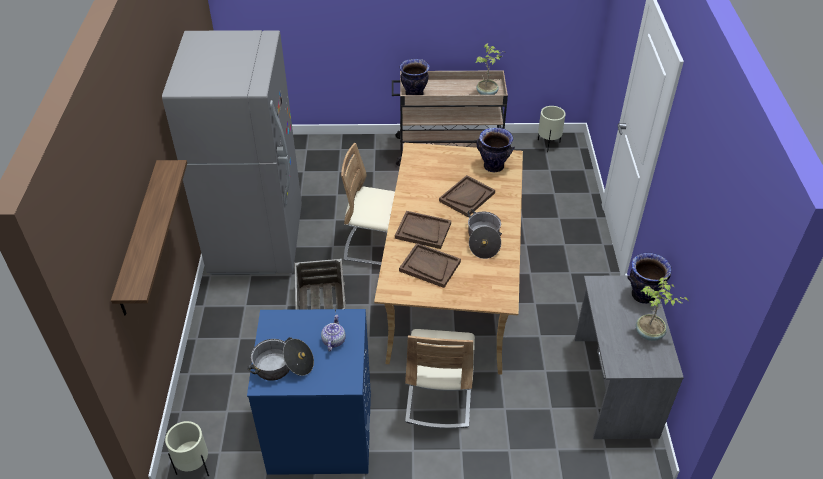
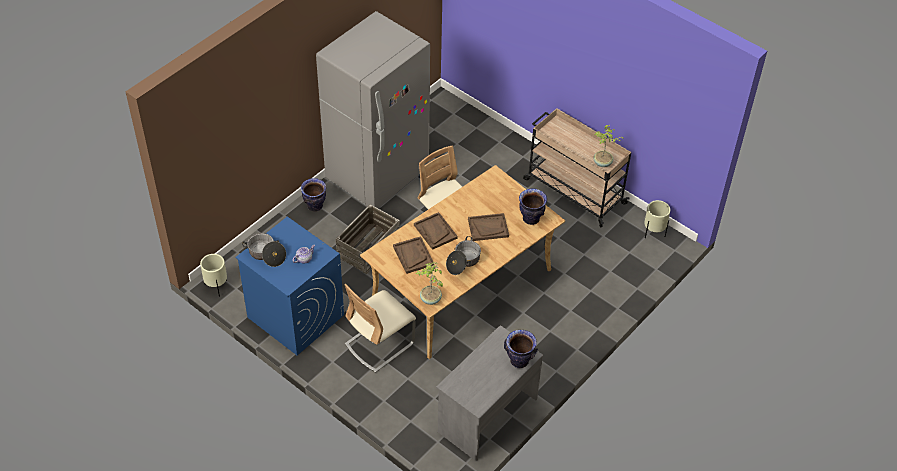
camera: 40 degrees right, 5 degrees up
shelf [111,160,187,315] -> none
vase [399,59,430,95] -> vase moved to [301,178,326,212]
potted plant [636,277,689,341] -> potted plant moved to [416,262,443,305]

